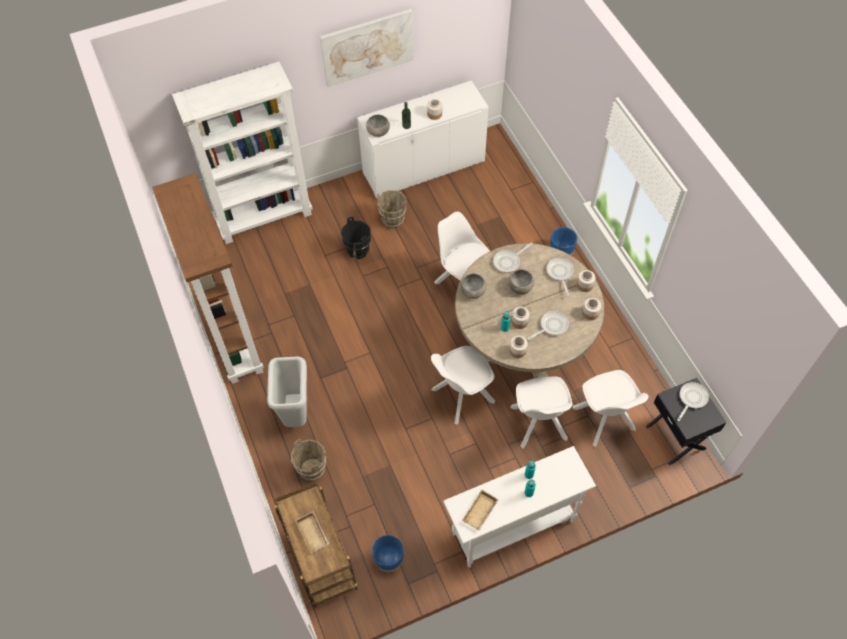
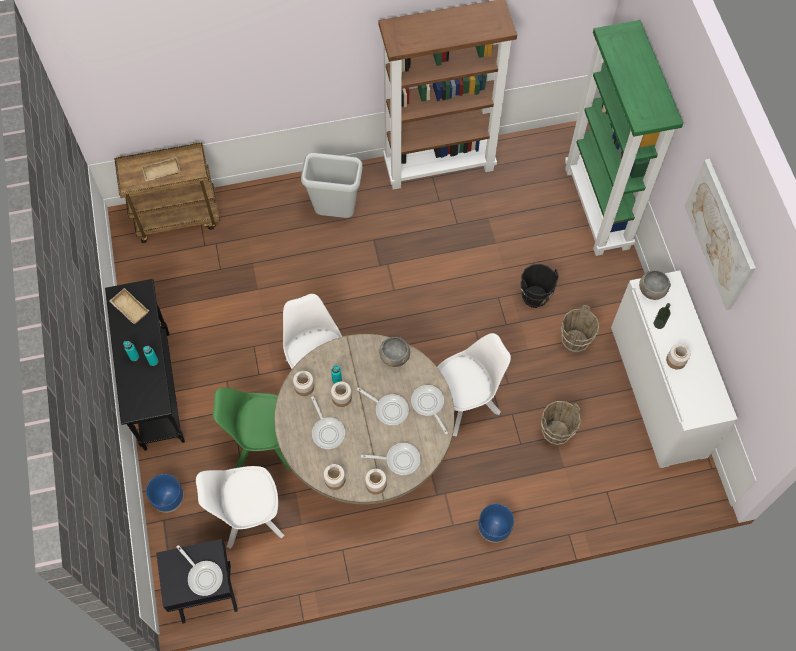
camera: 100 degrees right, 5 degrees up
white bookcase [172,62,312,244] -> green bookcase [565,20,683,256]
brown bucket [291,439,326,481] -> brown bucket moved to [541,401,581,445]
blue planter [372,535,404,572] -> blue planter moved to [146,474,184,513]
white console table [443,446,596,568] -> black console table [105,279,185,451]
grey bowl [508,269,535,295] -> frying pan [356,388,409,426]
white chair [510,376,573,448] -> green chair [213,388,291,470]

